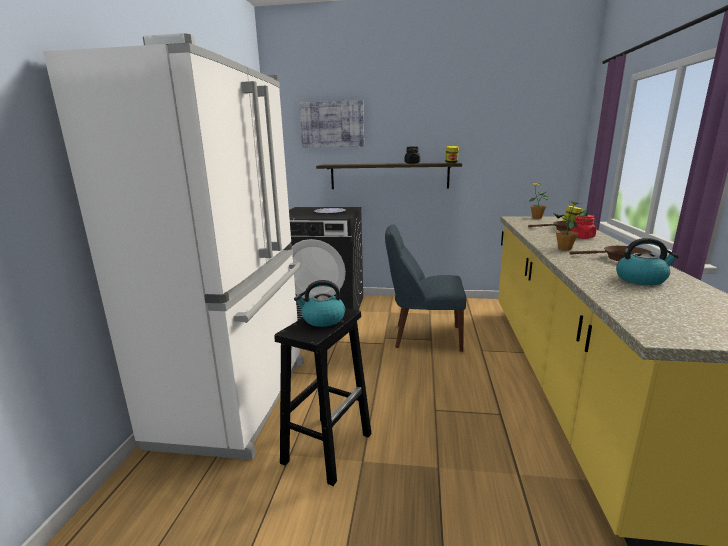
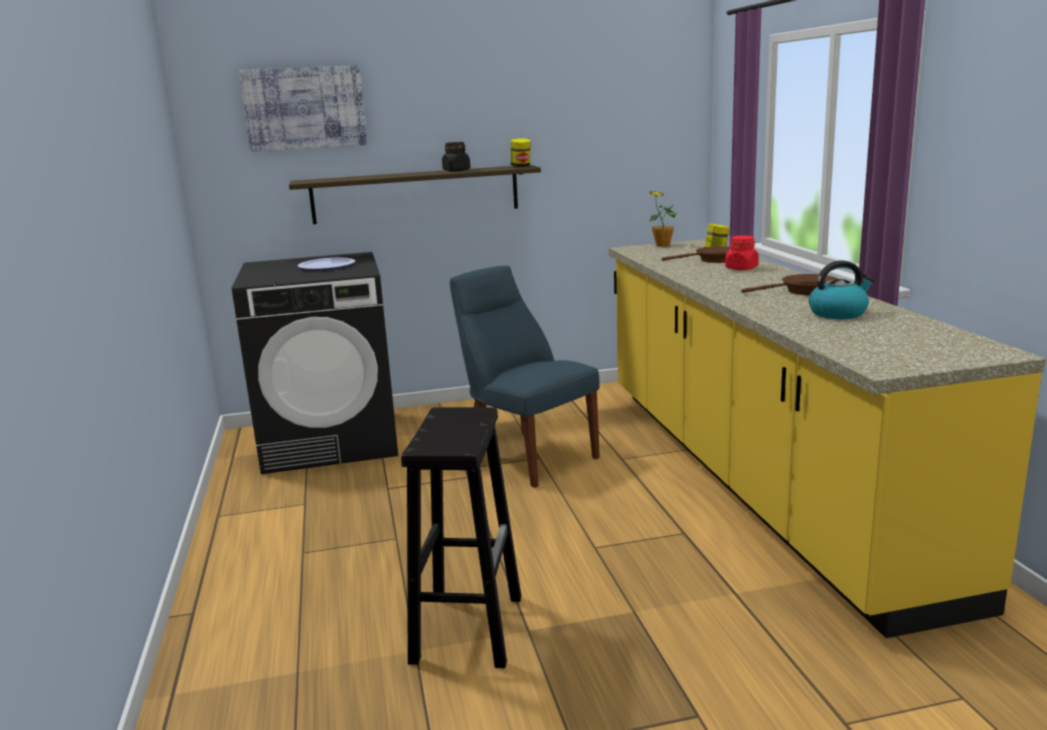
camera: 20 degrees left, 0 degrees up
white fridge [43,33,304,460] -> none
kettle [294,280,345,327] -> none
blue chair [385,224,466,352] -> blue chair turned 60 degrees clockwise [450,266,600,488]
potted plant [554,201,588,250] -> none

